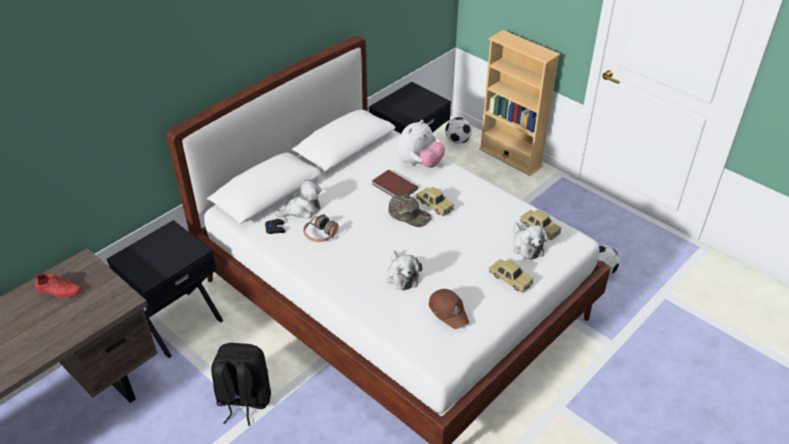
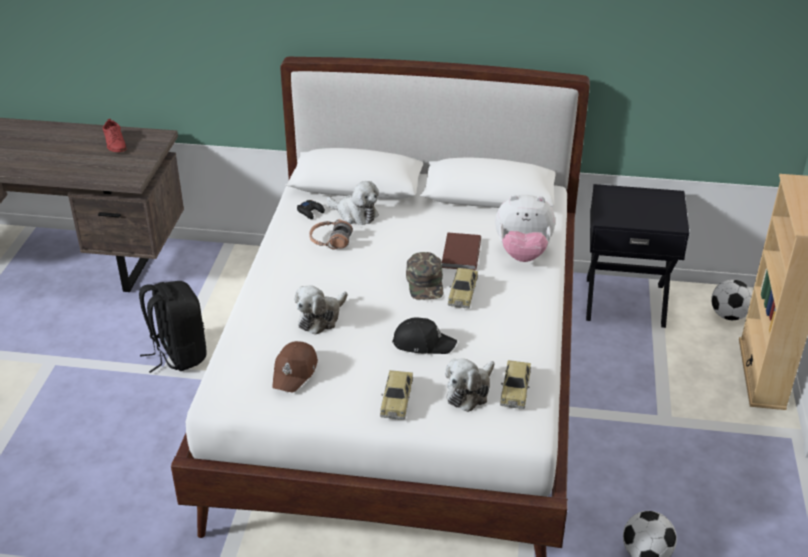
camera: 55 degrees right, 5 degrees down
black nightstand [107,220,223,358] -> none
none -> black cap [392,317,457,354]

